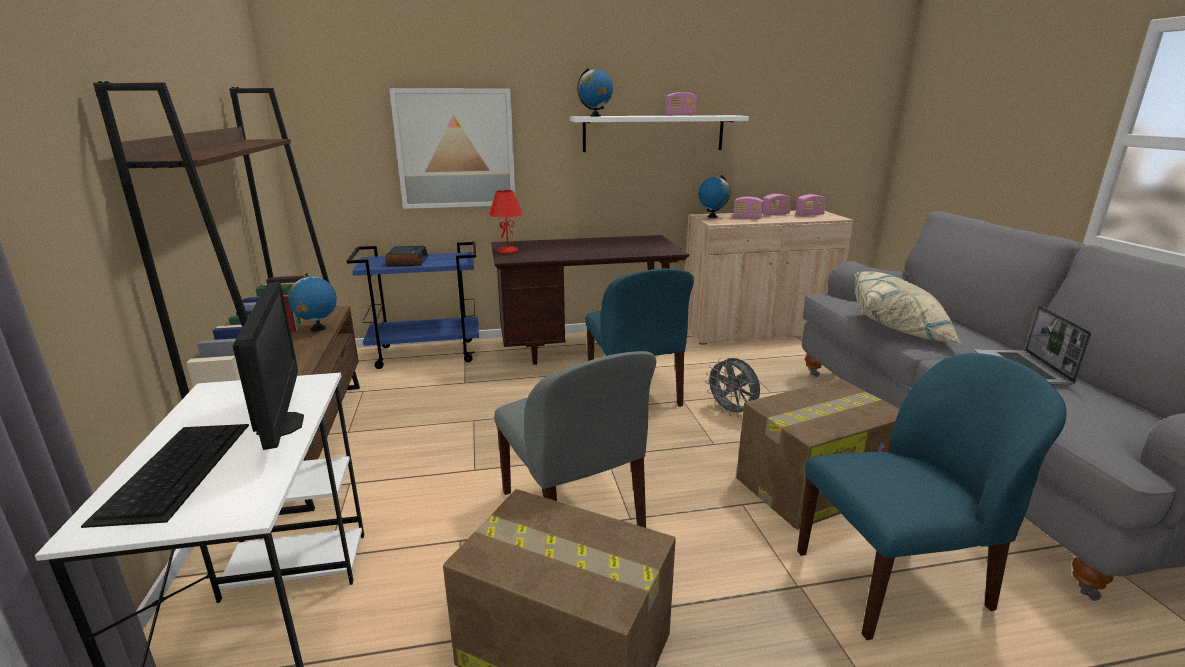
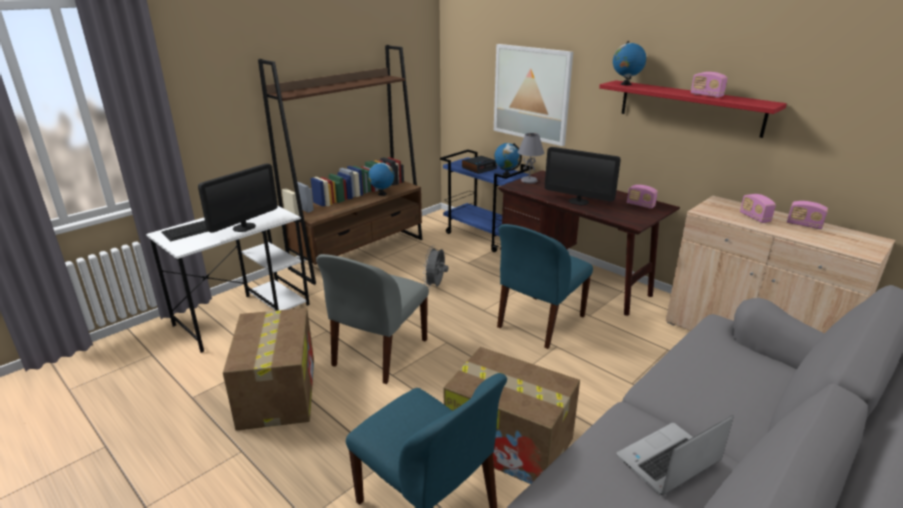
camera: 55 degrees right, 5 degrees up
red table lamp [489,190,523,254] -> grey table lamp [518,133,544,184]
white shelf [570,115,749,152] -> red shelf [599,80,787,138]
globe [698,175,731,218] -> globe moved to [494,143,522,176]
grey fan [705,358,760,417] -> grey fan moved to [423,245,448,287]
radio [796,194,826,216] -> radio moved to [627,185,658,209]
beige pillow [855,271,961,344] -> none
none -> monitor [545,147,621,205]

